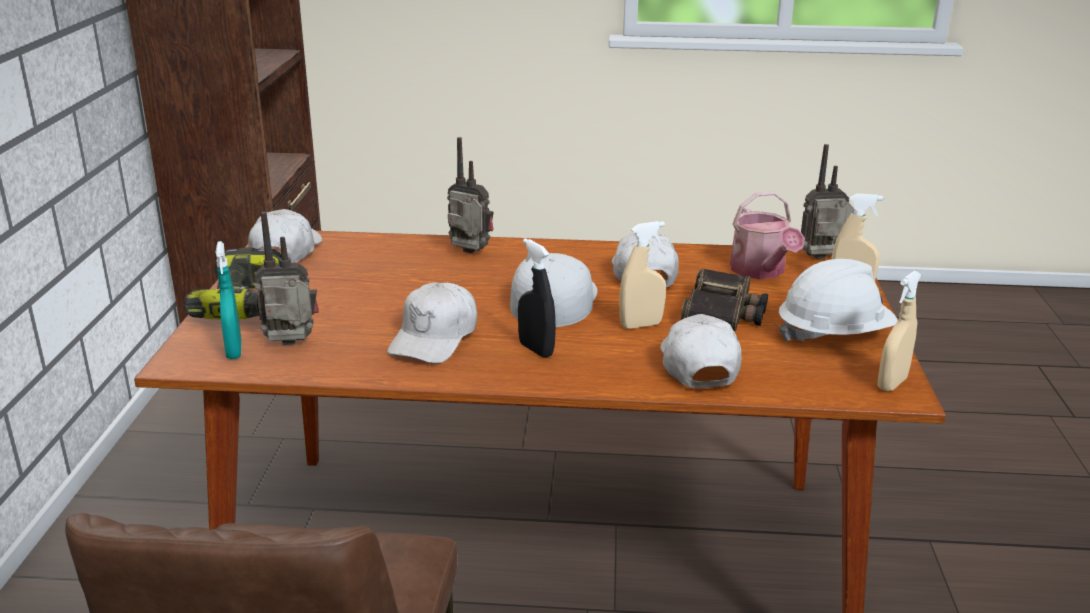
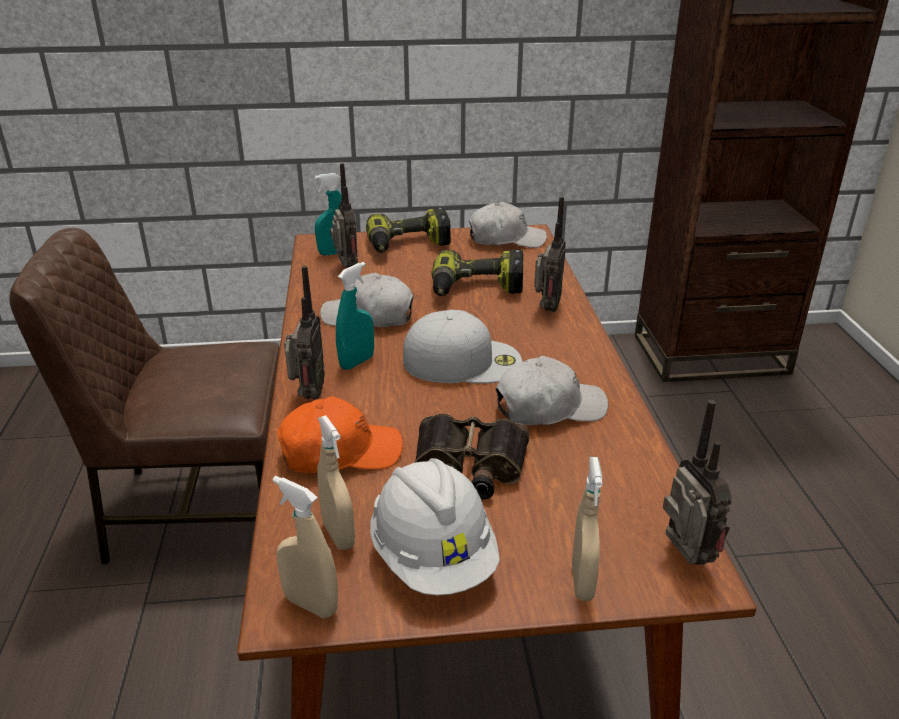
camera: 80 degrees right, 5 degrees up
black spray bottle [518,238,556,358] -> turquoise spray bottle [336,262,374,370]
beige spray bottle [619,221,666,329] -> beige spray bottle moved to [317,415,355,550]
white cap [660,314,742,388] -> orange cap [277,396,403,473]
watering can [730,191,805,279] -> none
none -> radio [284,266,325,400]
none -> power drill [431,250,523,296]

